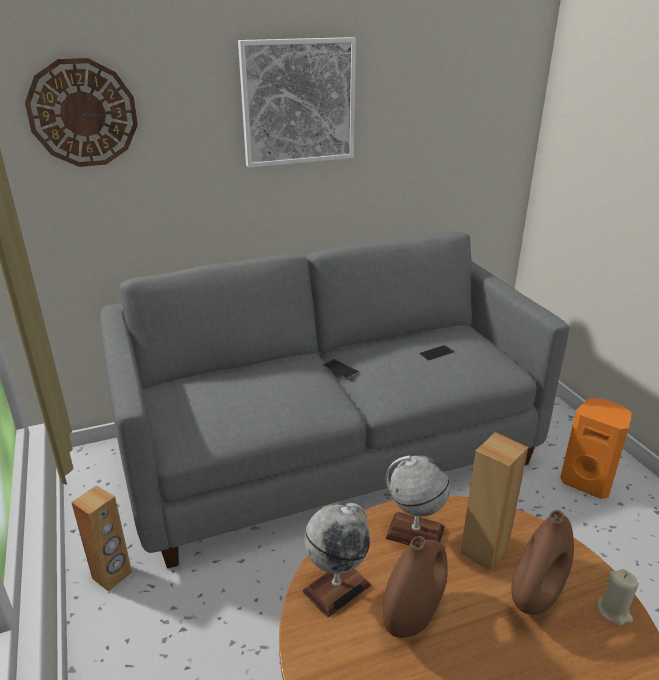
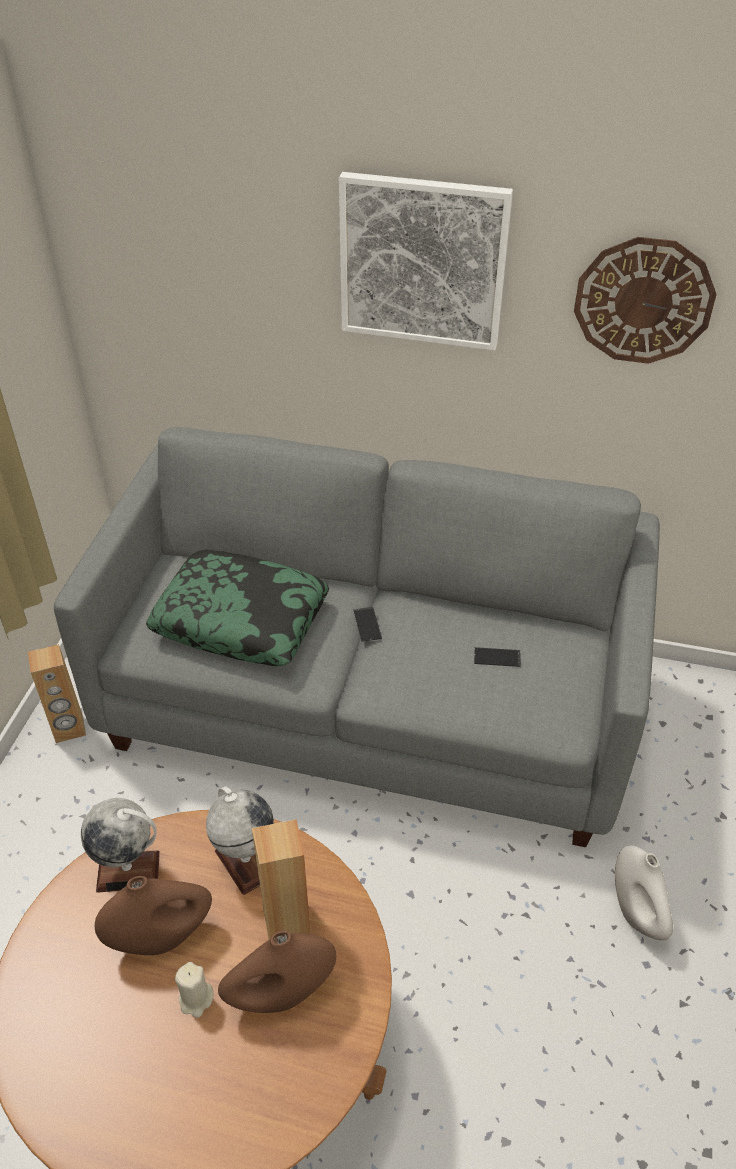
camera: 35 degrees right, 15 degrees up
wall clock [25,58,138,167] -> wall clock moved to [574,237,717,364]
orange speaker [560,398,632,499] -> white vase [615,845,673,940]
beige candle [597,569,639,626] -> beige candle moved to [175,962,214,1018]
none -> pillow [146,550,329,666]

